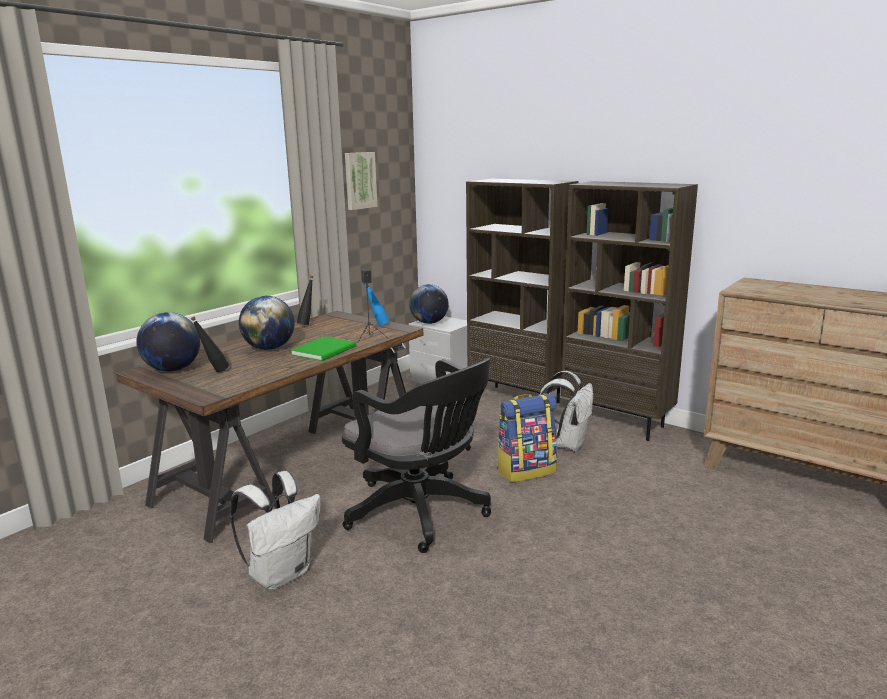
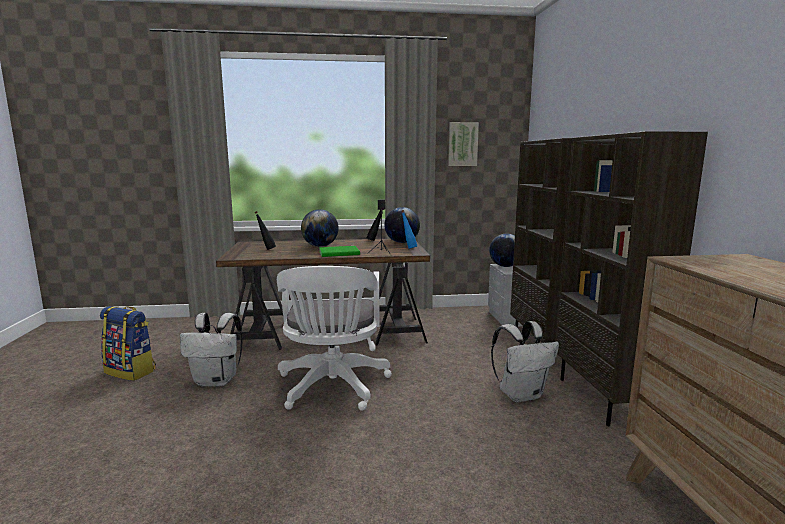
camera: 45 degrees right, 5 degrees down
globe [136,312,200,372] -> globe moved to [384,207,420,243]
black office chair [342,358,491,553] -> white office chair [277,266,392,411]
backpack [497,394,557,482] -> backpack moved to [100,306,156,381]

